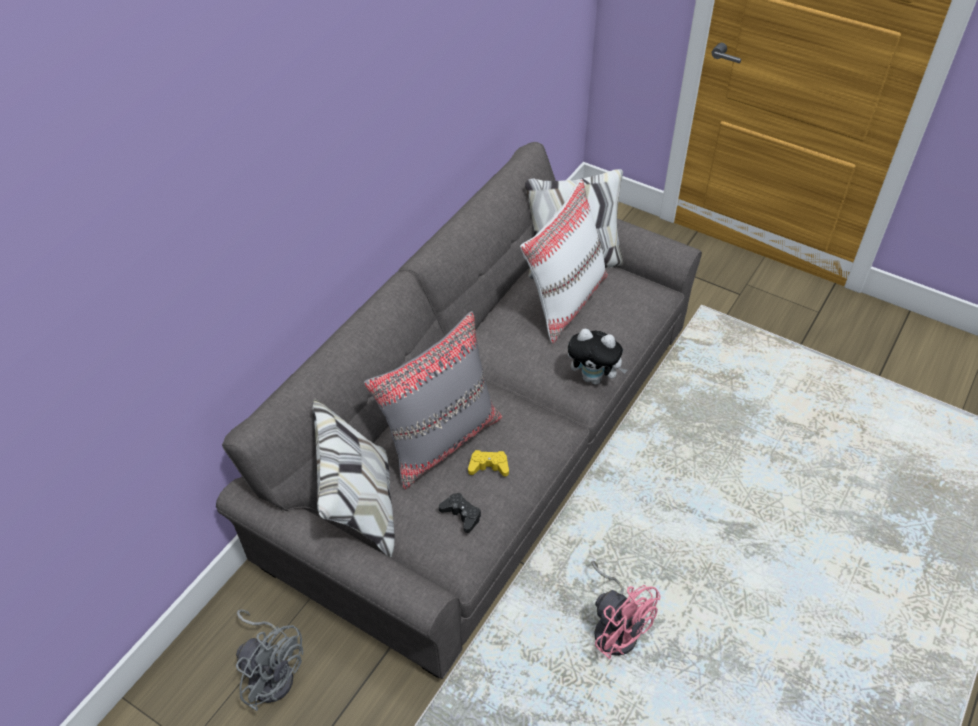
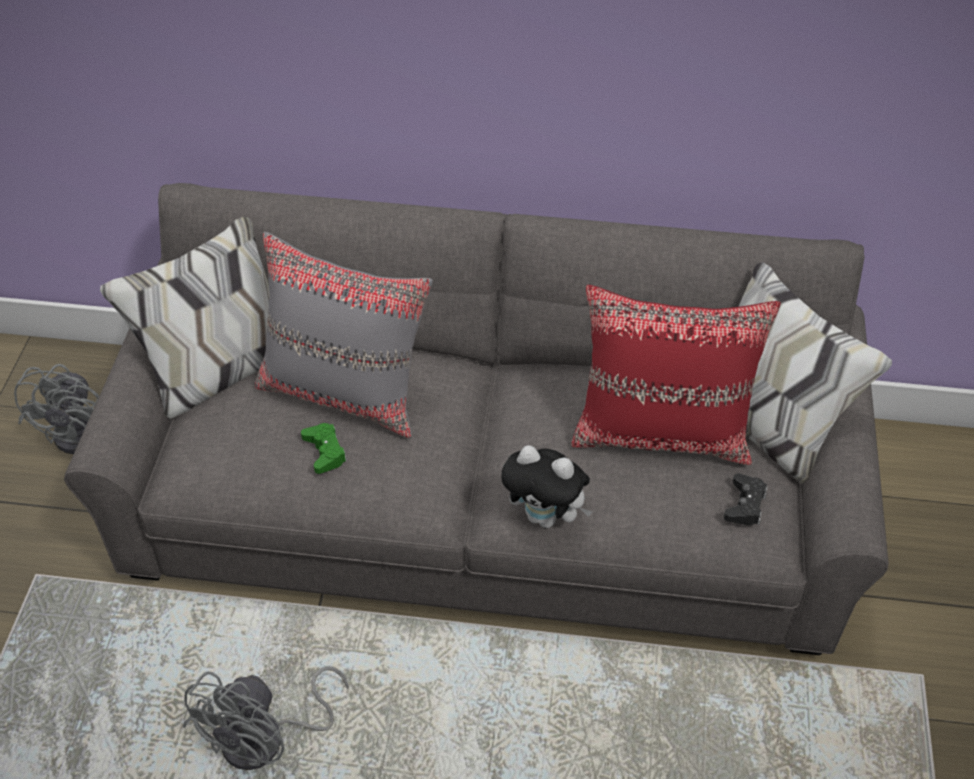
camera: 65 degrees right, 0 degrees up
black game controller [439,493,481,533] -> black game controller moved to [724,473,767,525]
yellow game controller [468,450,509,476] -> green game controller [301,423,347,474]
white pillow [520,179,608,344] -> red pillow [572,285,781,465]
plush toy [568,329,627,385] -> plush toy turned 60 degrees counterclockwise [501,445,592,528]
pink fan [591,561,661,659] -> grey fan [183,666,349,770]

